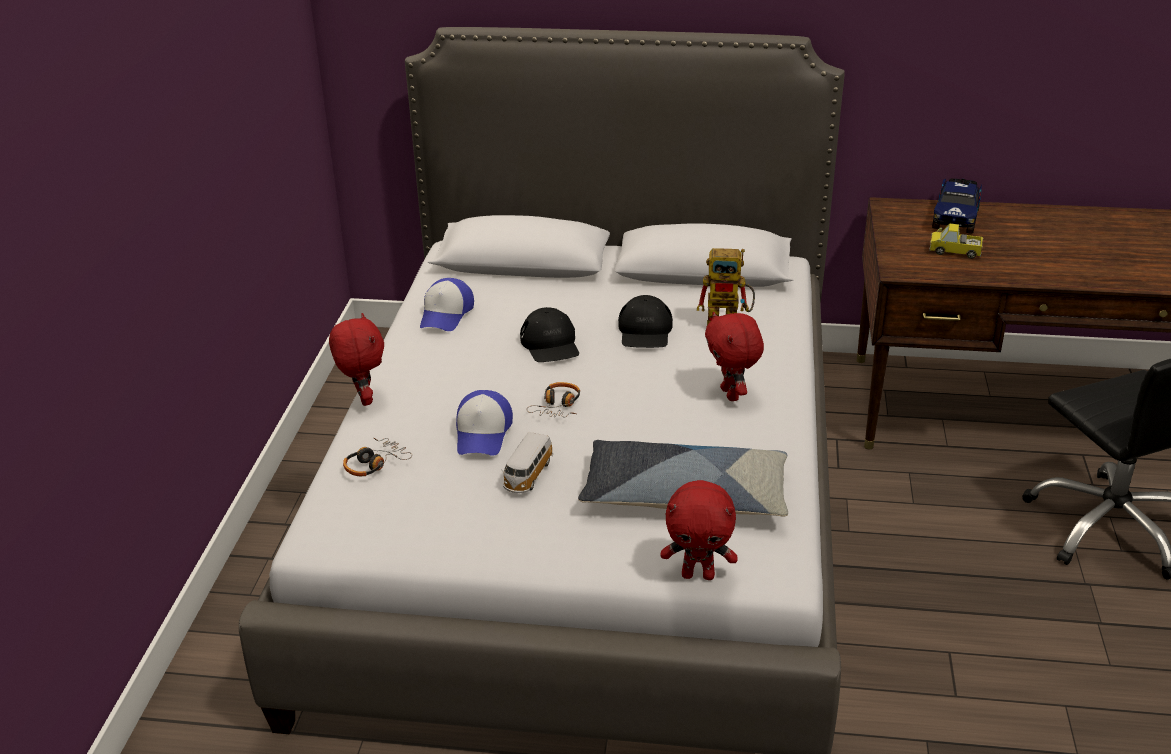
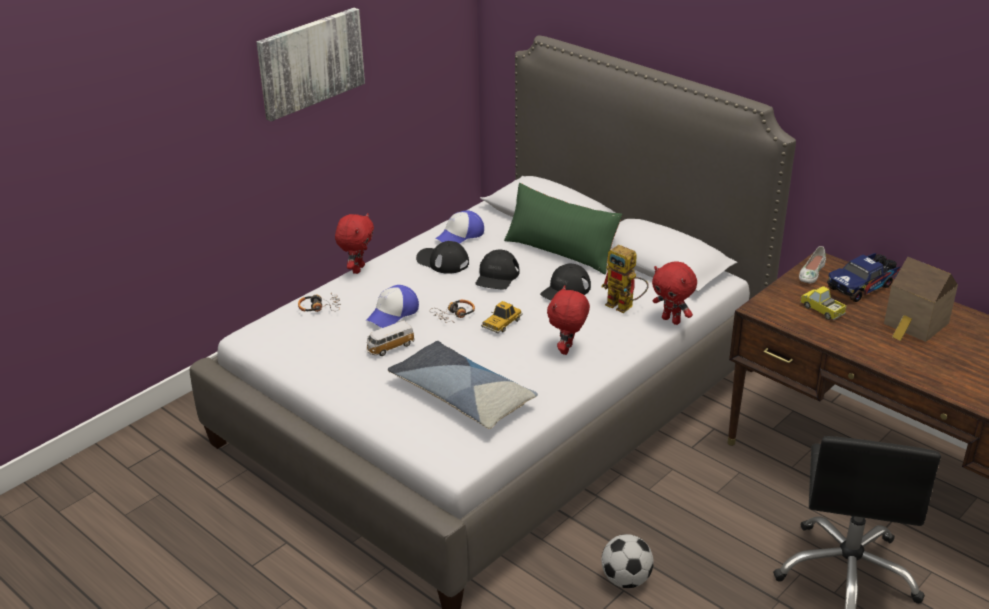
camera: 35 degrees right, 0 degrees up
red plush toy [661,480,738,580] -> red plush toy moved to [652,261,697,325]
none -> picture [256,8,365,121]
none -> black cap [416,241,469,274]
none -> toy car [481,301,523,333]
none -> green pillow [504,183,622,275]
none -> football [601,534,654,588]
none -> white shoe [799,246,826,284]
none -> toy house [884,257,958,342]

